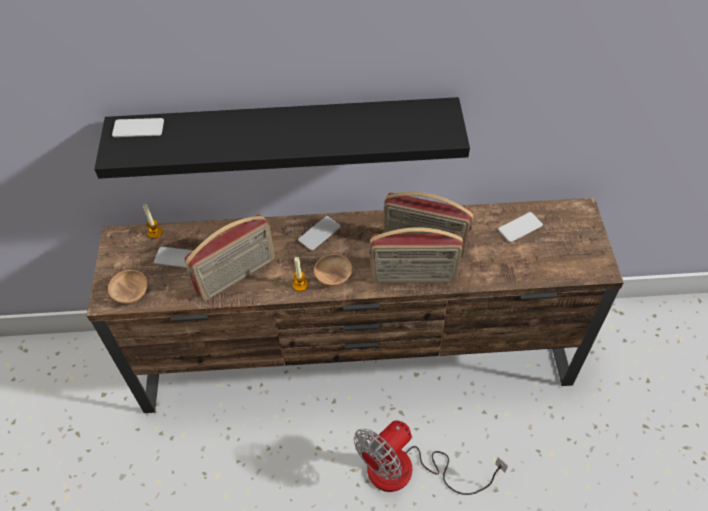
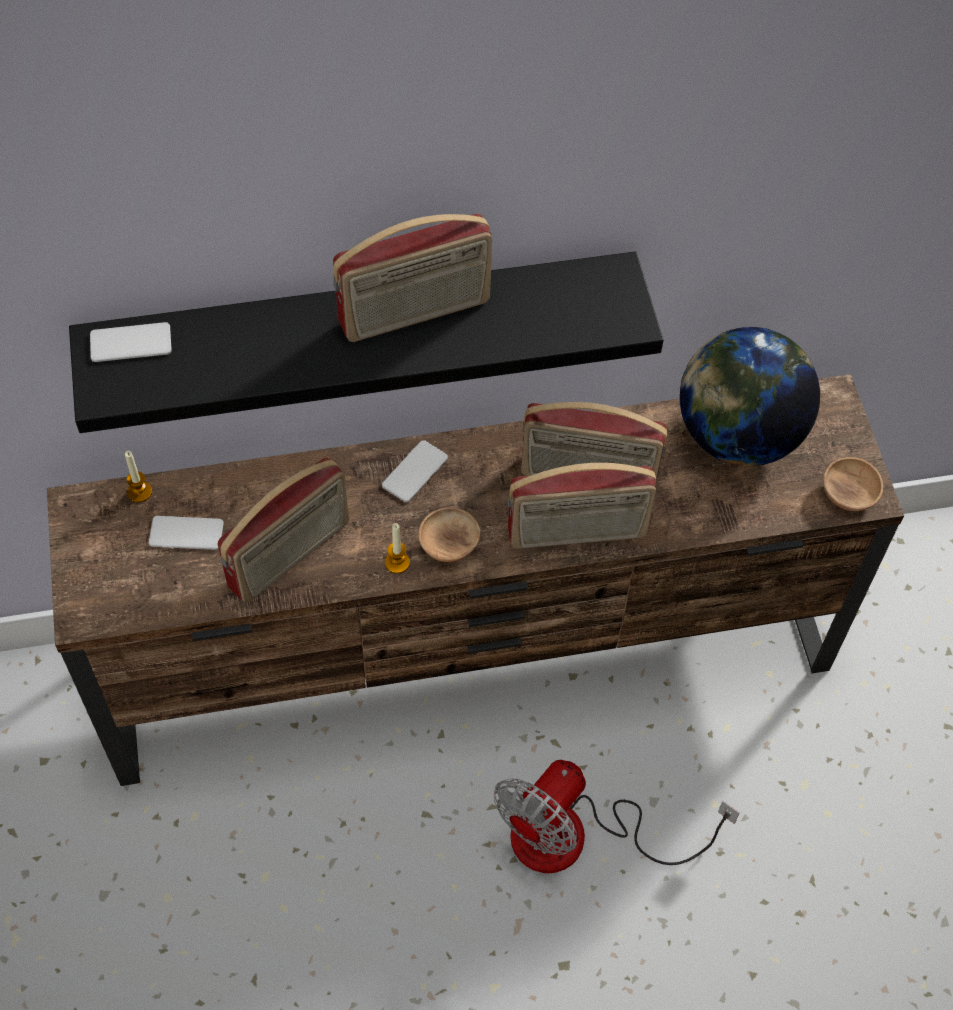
camera: 10 degrees left, 5 degrees up
brown bowl [108,270,148,304] -> brown bowl moved to [823,457,883,511]
phone [498,212,543,242] -> globe [680,327,820,466]
none -> radio [333,214,492,342]

